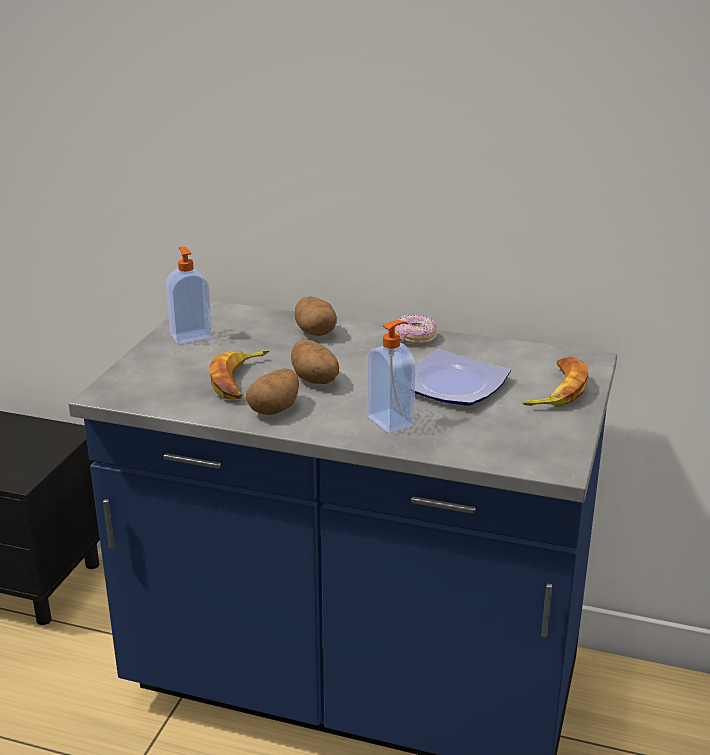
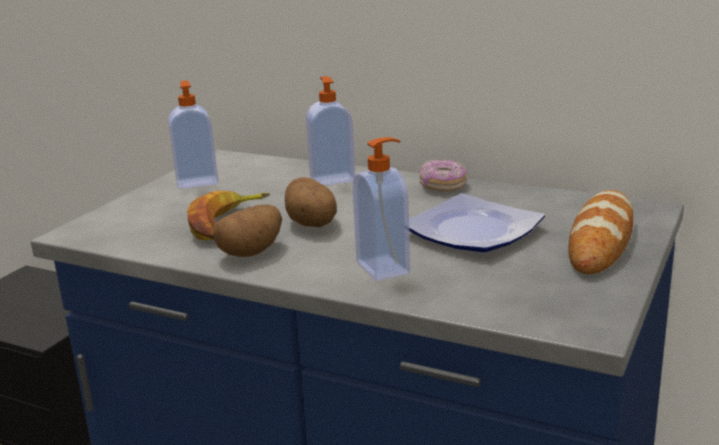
camera: 10 degrees right, 5 degrees down
potato [295,296,337,336] -> soap dispenser [306,76,355,186]
banana [523,357,588,406] -> bread [568,190,633,274]

